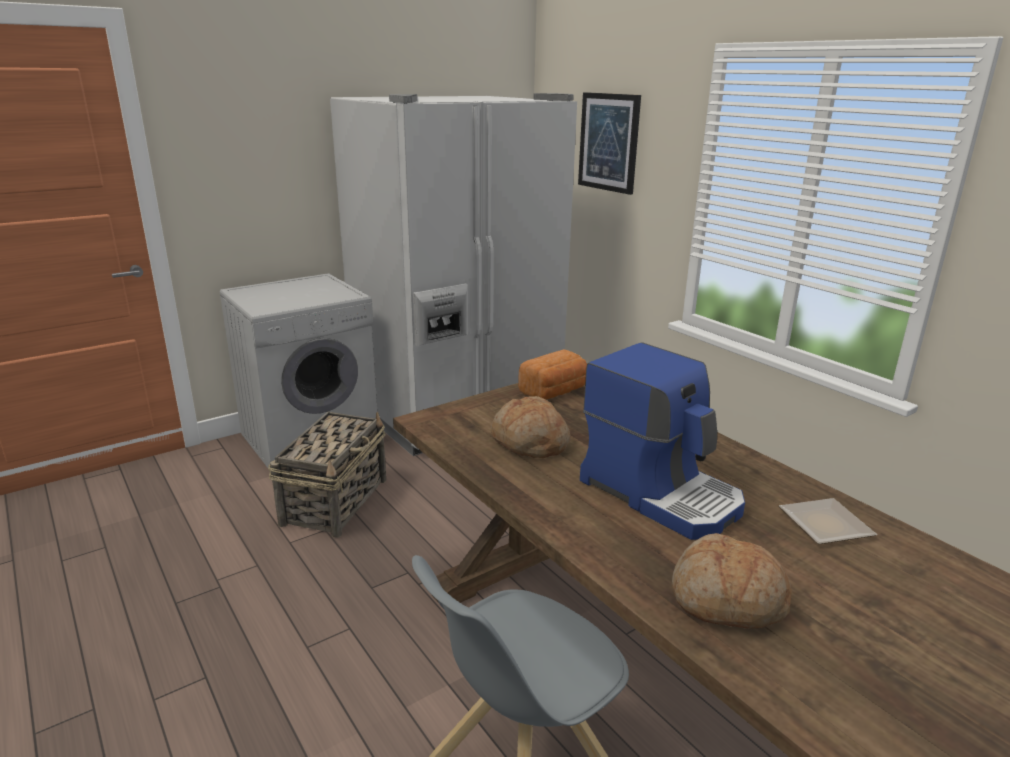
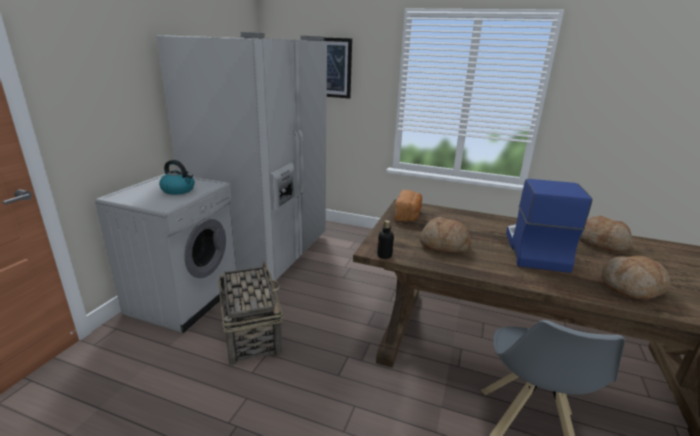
camera: 35 degrees left, 0 degrees up
coffee machine [580,343,745,540] -> coffee machine turned 90 degrees counterclockwise [506,179,593,273]
plate [779,498,877,544] -> bread [580,216,633,252]
none -> kettle [159,160,195,195]
none -> bottle [377,220,394,259]

